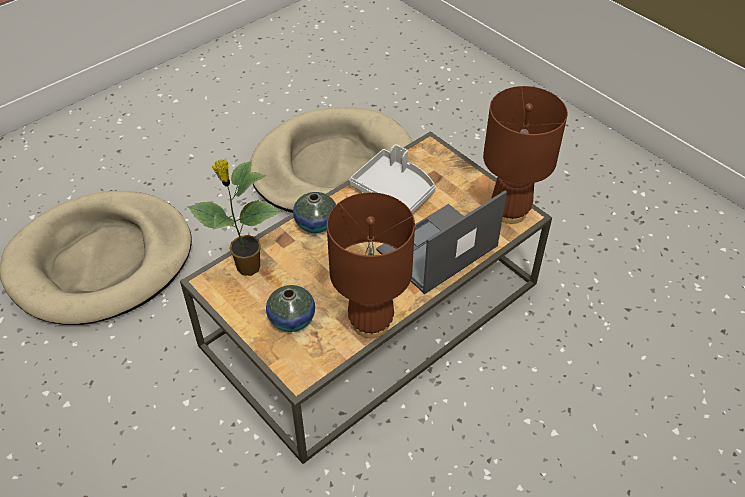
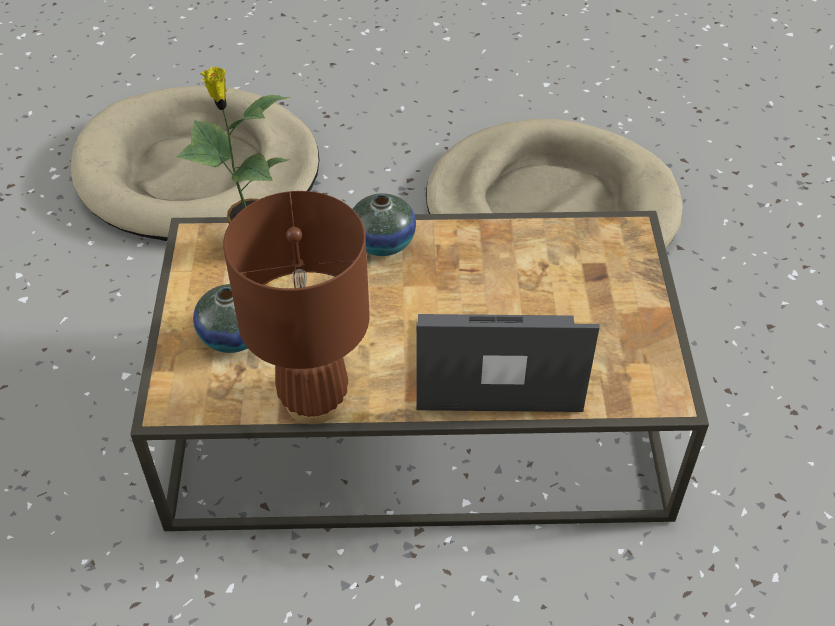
camera: 40 degrees right, 0 degrees up
grey tray [349,144,436,213] -> none
brown table lamp [483,86,568,224] -> none

